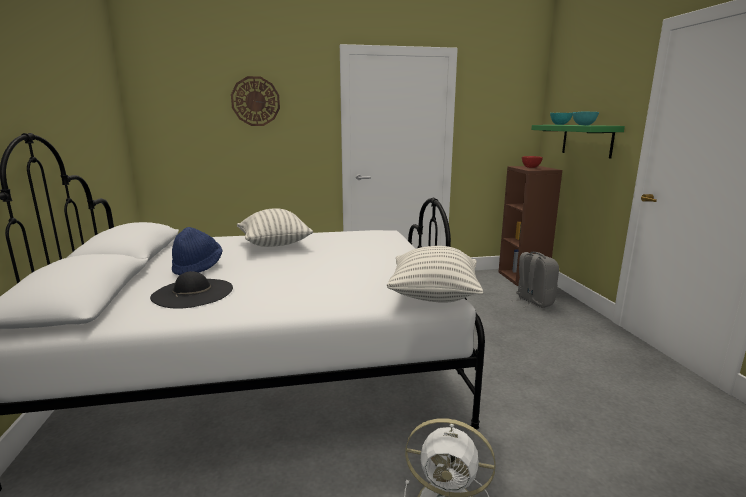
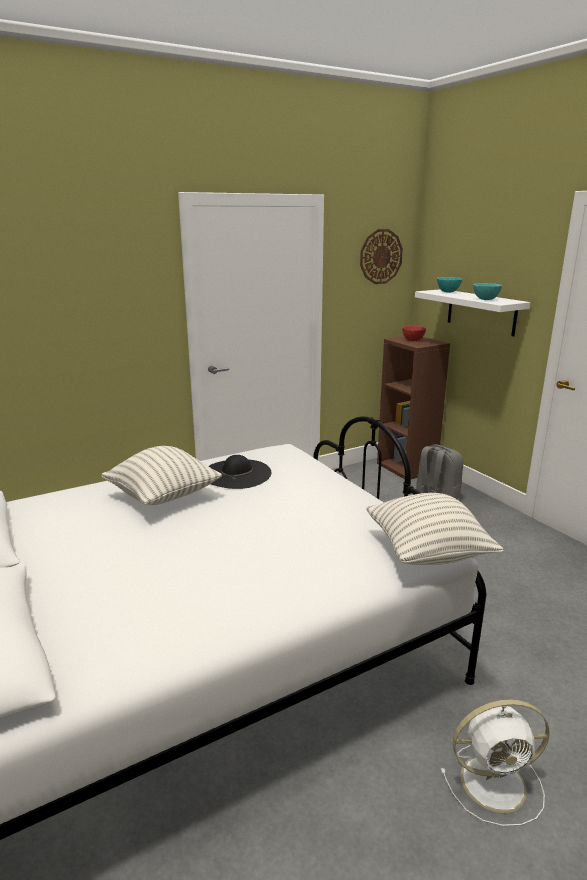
camera: 20 degrees left, 5 degrees up
black hat [150,271,233,309] -> black hat moved to [208,455,271,489]
blue hat [172,227,222,275] -> none
wall clock [231,76,280,126] -> wall clock moved to [360,229,403,284]
green shelf [531,125,625,159] -> white shelf [415,289,530,336]

